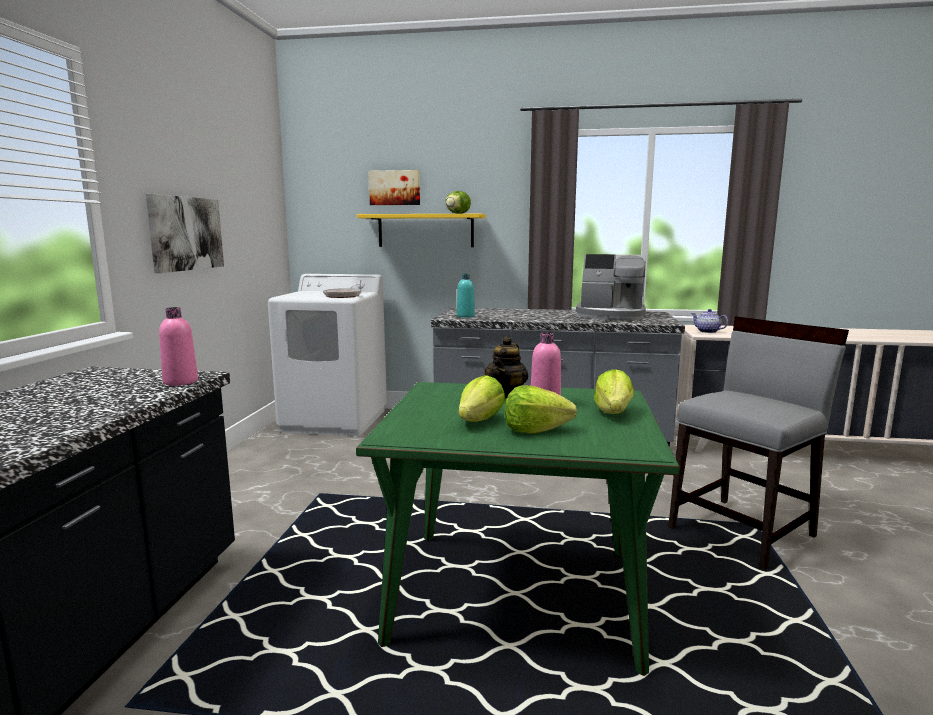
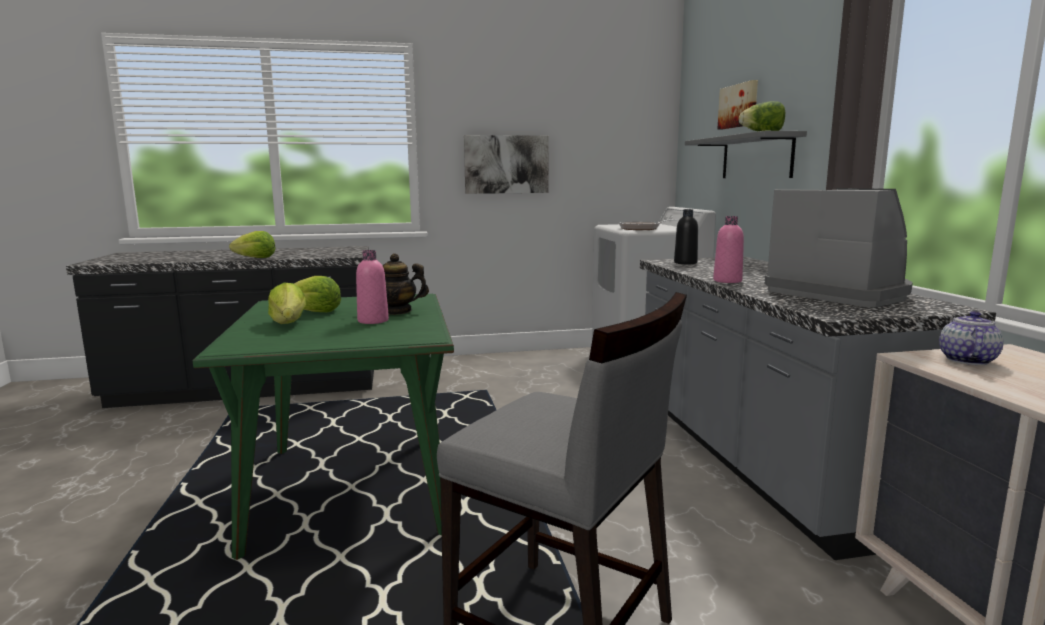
camera: 70 degrees right, 0 degrees up
pink bottle [159,307,198,386] -> pink bottle moved to [713,216,744,283]
yellow shelf [357,214,486,247] -> grey shelf [685,131,807,178]
turquoise bottle [457,274,475,317] -> black bottle [674,209,698,264]
coffee machine [576,254,646,320] -> coffee machine turned 150 degrees clockwise [765,188,913,307]
lettuce [594,369,634,414] -> lettuce moved to [229,231,275,258]

